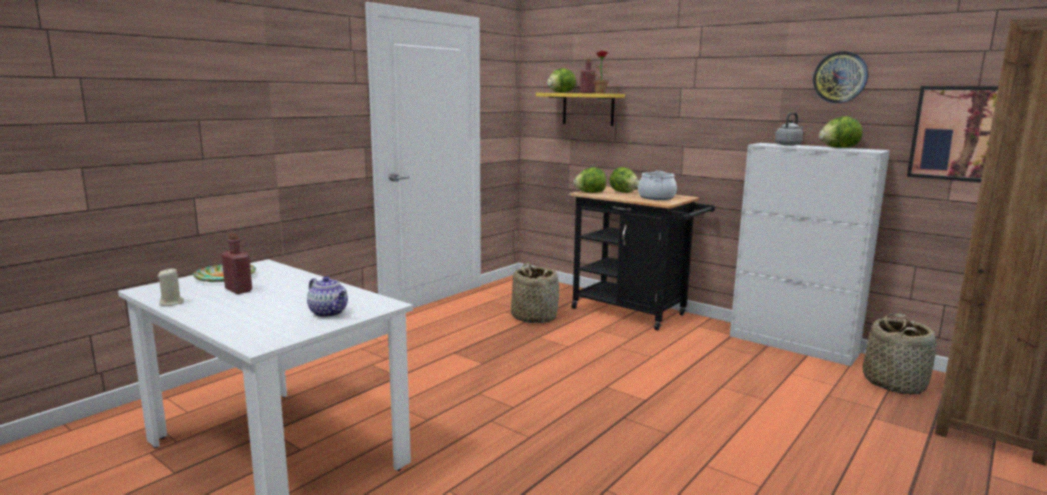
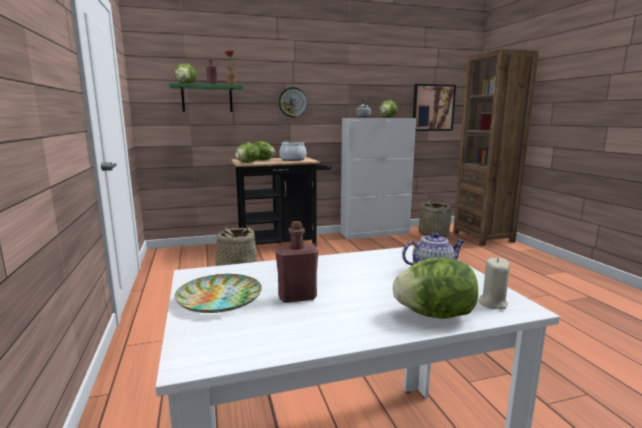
camera: 55 degrees left, 0 degrees up
beige candle [158,268,184,306] -> beige candle moved to [478,258,510,309]
yellow shelf [536,93,625,126] -> green shelf [169,83,243,112]
wall clock [813,51,868,103] -> wall clock moved to [278,87,308,118]
none -> lettuce [393,258,478,319]

